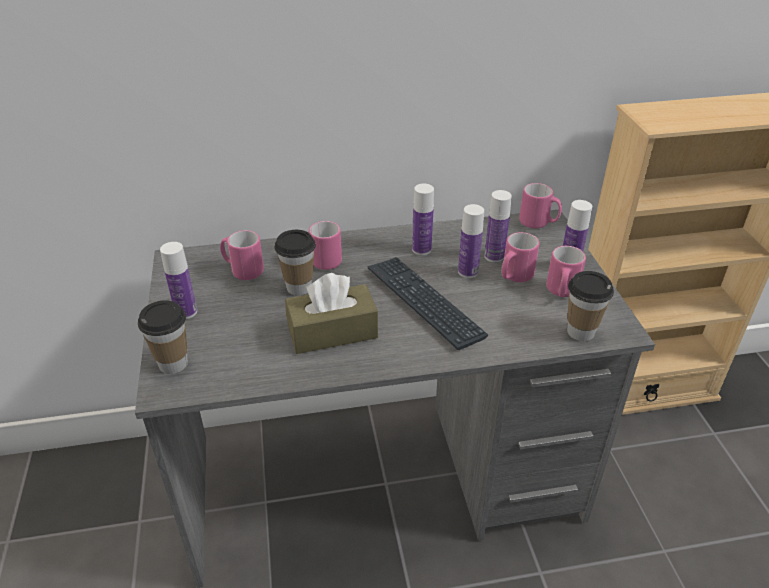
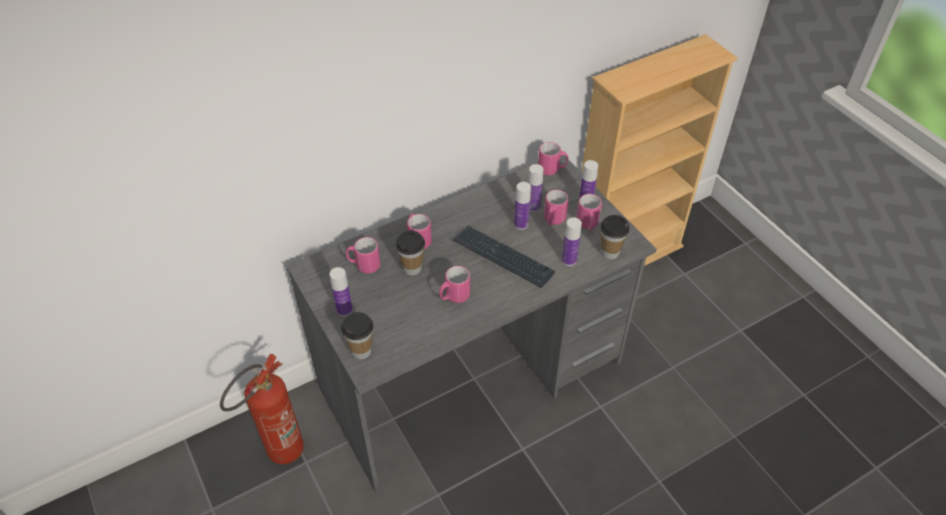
camera: 20 degrees left, 10 degrees up
brown tissue box [285,273,378,354] -> pink mug [439,266,470,303]
bottle [412,184,434,255] -> bottle moved to [562,217,582,266]
none -> fire extinguisher [220,354,304,464]

